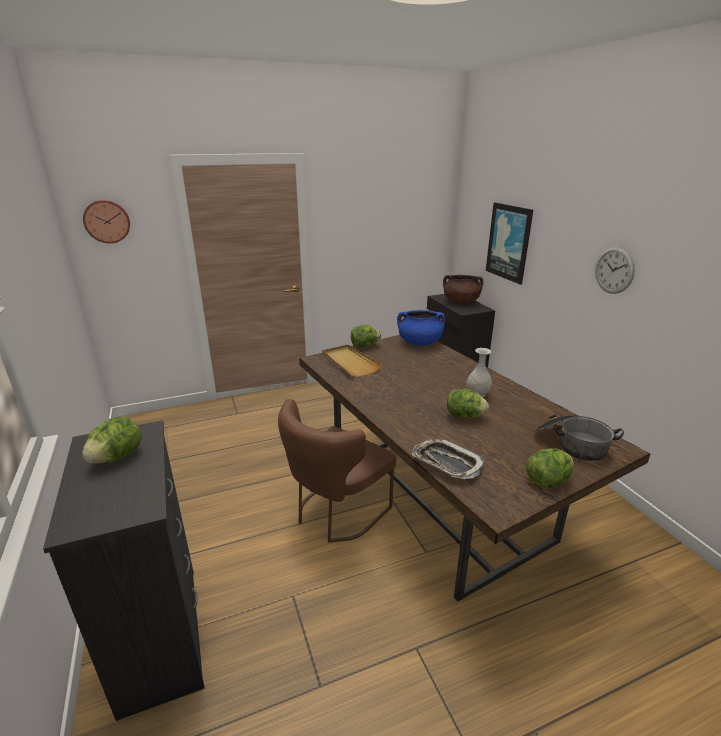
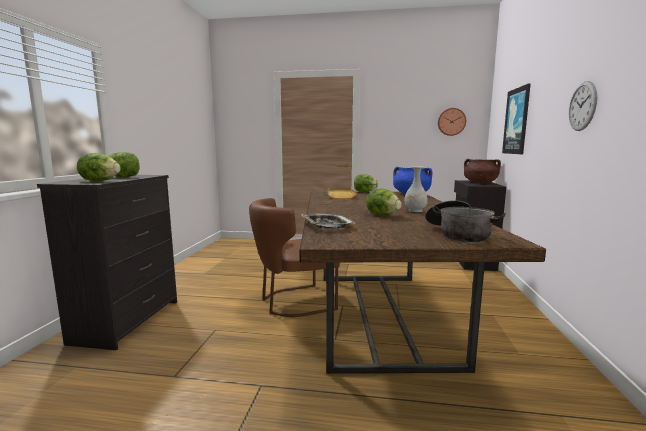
camera: 30 degrees right, 15 degrees down
wall clock [83,200,130,243] -> wall clock moved to [438,108,466,136]
lettuce [526,448,574,488] -> lettuce moved to [77,153,121,181]

